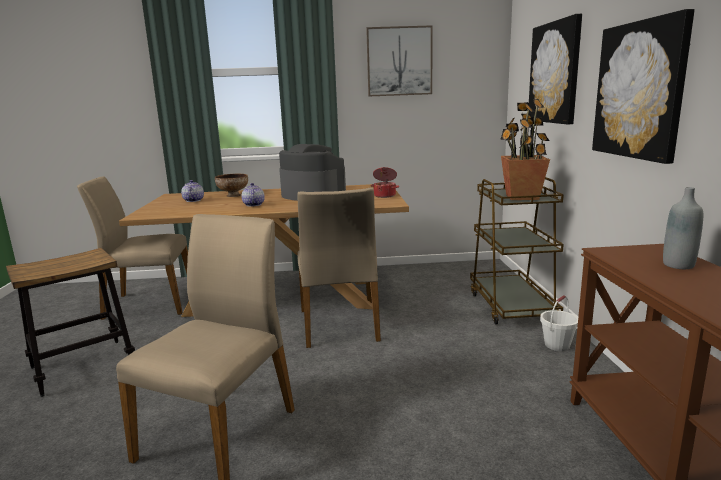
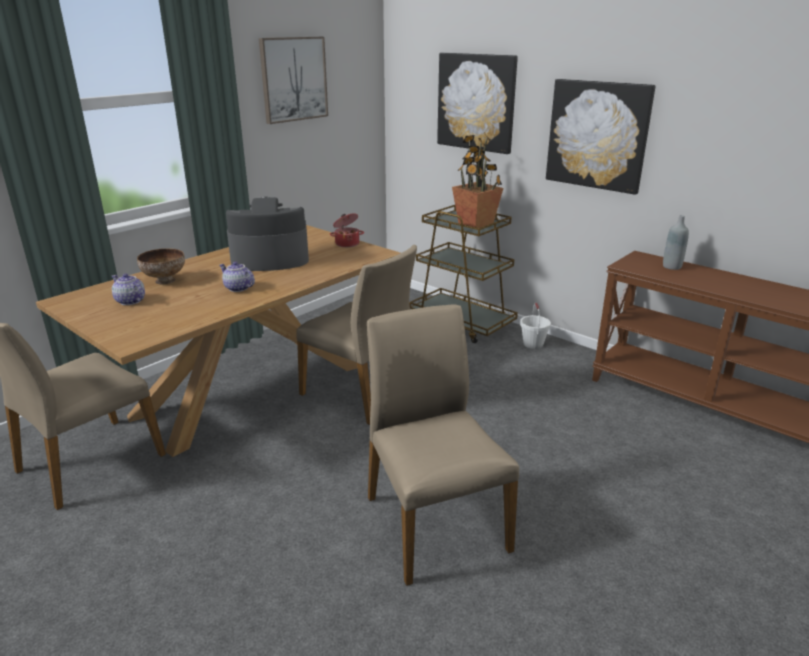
camera: 45 degrees left, 10 degrees up
stool [6,248,135,397] -> none

